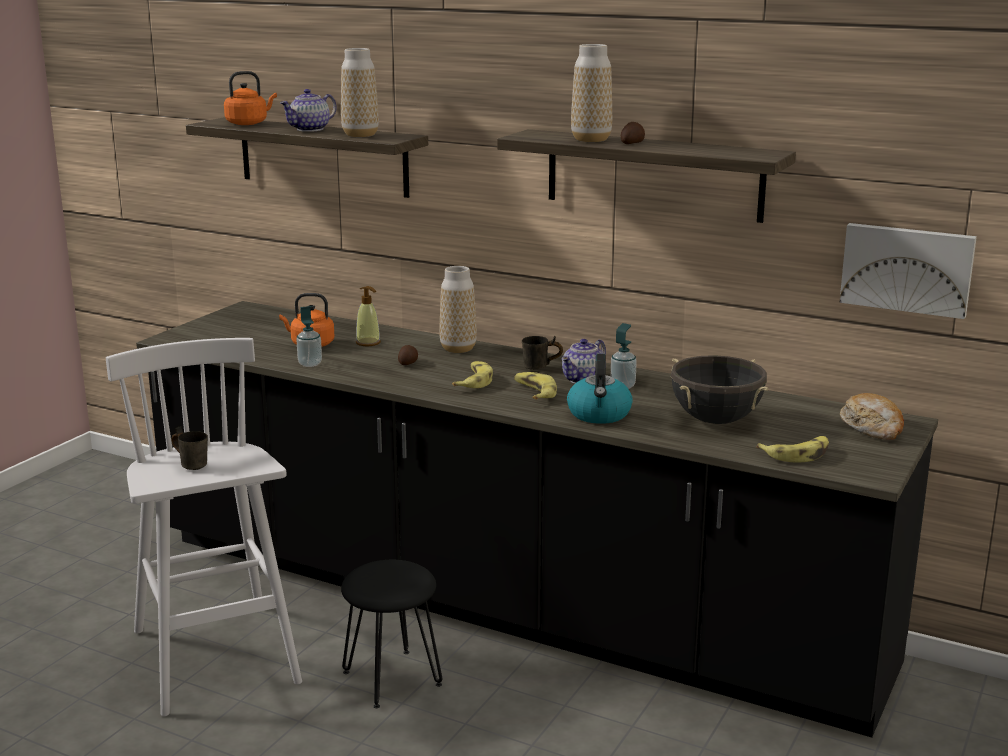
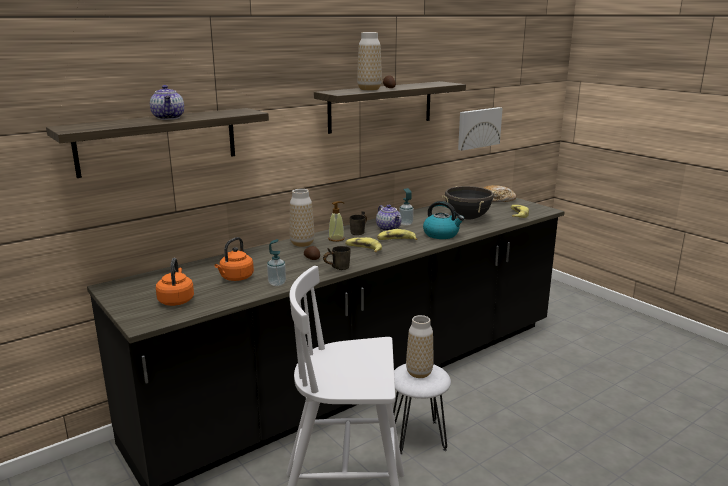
camera: 65 degrees left, 0 degrees up
grey mug [171,426,208,470] -> grey mug moved to [323,246,351,270]
orange kettle [224,71,277,125] -> orange kettle moved to [156,258,194,306]
vase [341,48,379,137] -> vase moved to [406,315,434,378]
black stool [341,560,442,708] -> white stool [393,364,451,455]
soap dispenser [356,286,381,346] -> soap dispenser moved to [328,201,345,242]

